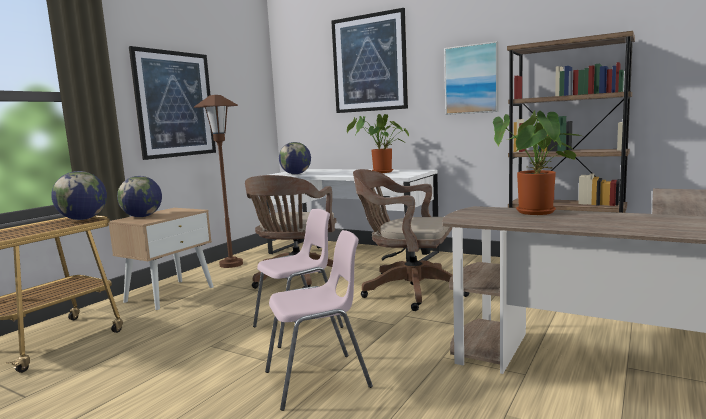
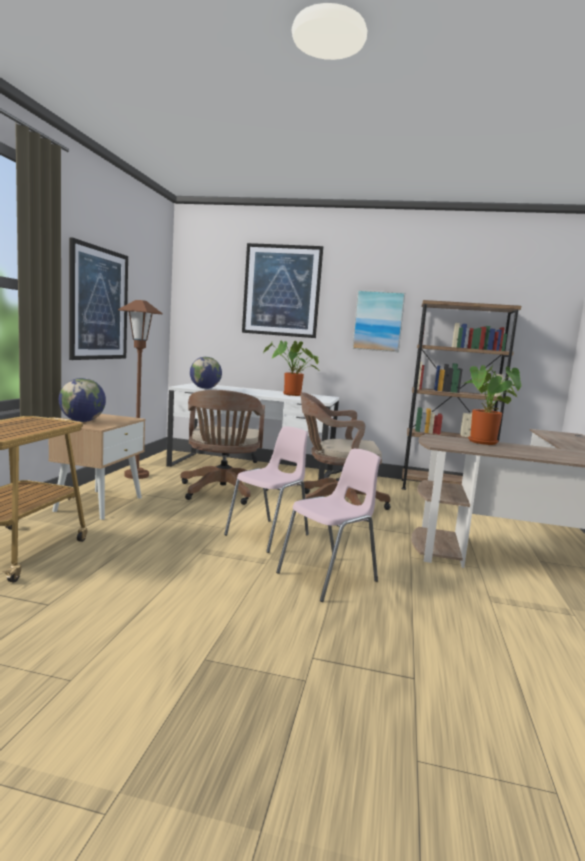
camera: 20 degrees left, 0 degrees up
globe [51,171,107,220] -> none

